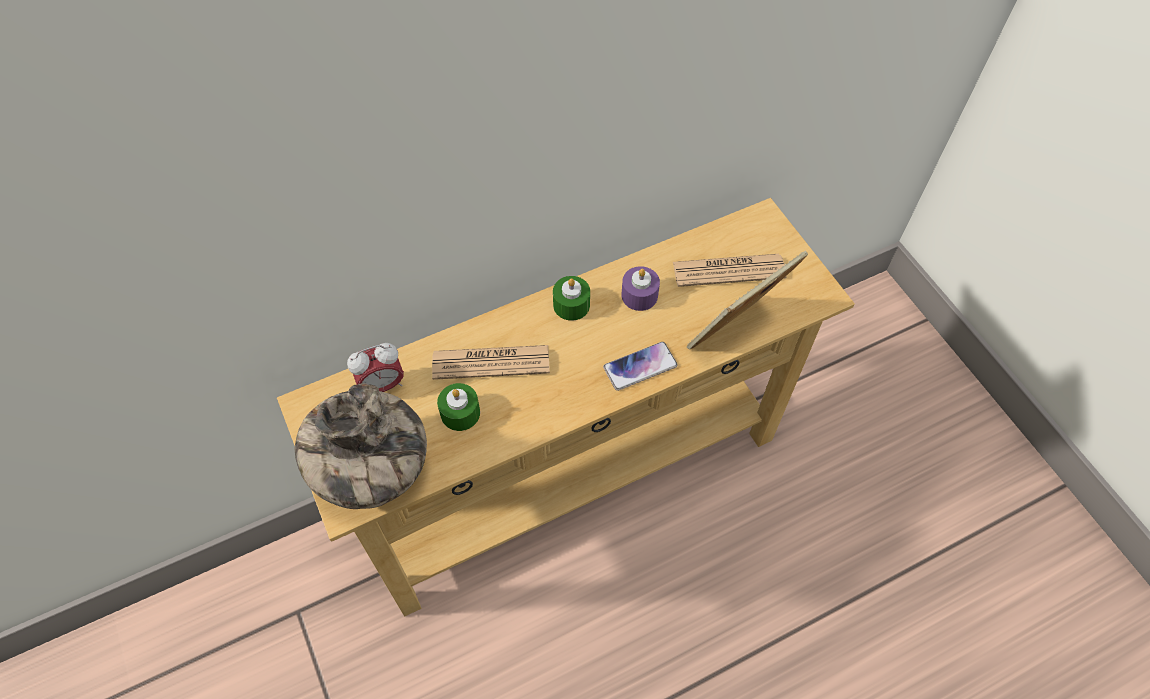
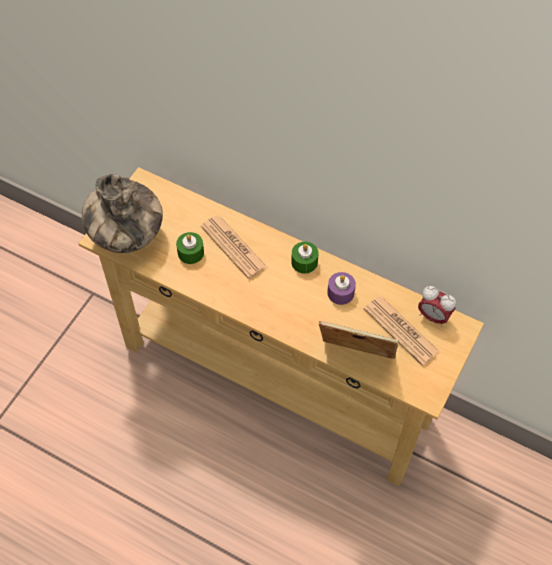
camera: 55 degrees right, 0 degrees up
alarm clock [347,343,404,392] -> alarm clock moved to [418,286,456,327]
phone [603,342,678,391] -> none

